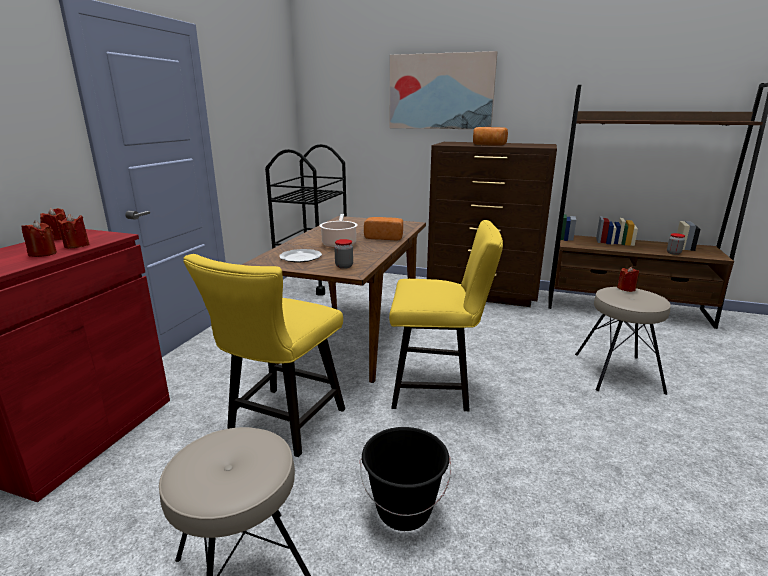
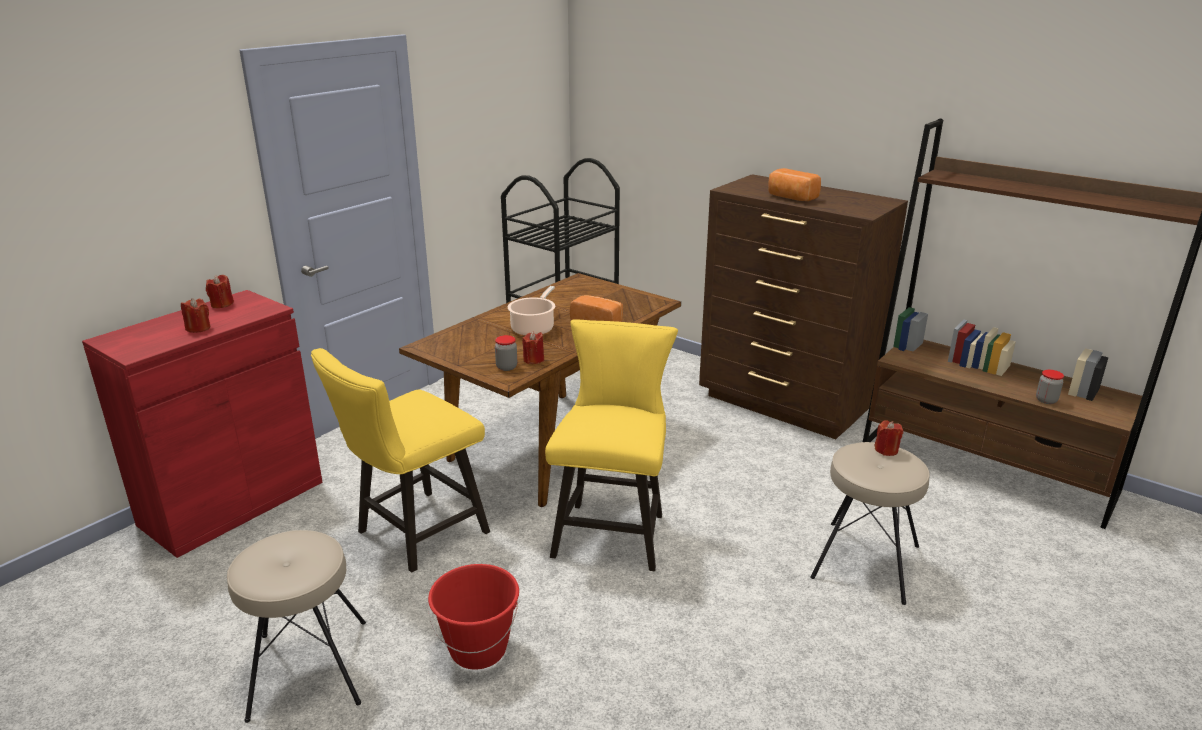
camera: 20 degrees right, 5 degrees up
red candle [58,214,89,249] -> red candle moved to [522,331,544,364]
plate [279,249,322,262] -> none
black bucket [360,427,451,531] -> red bucket [428,564,519,669]
yellow chair [389,220,503,411] -> yellow chair turned 105 degrees counterclockwise [545,319,678,571]
picture [390,51,497,129] -> none

